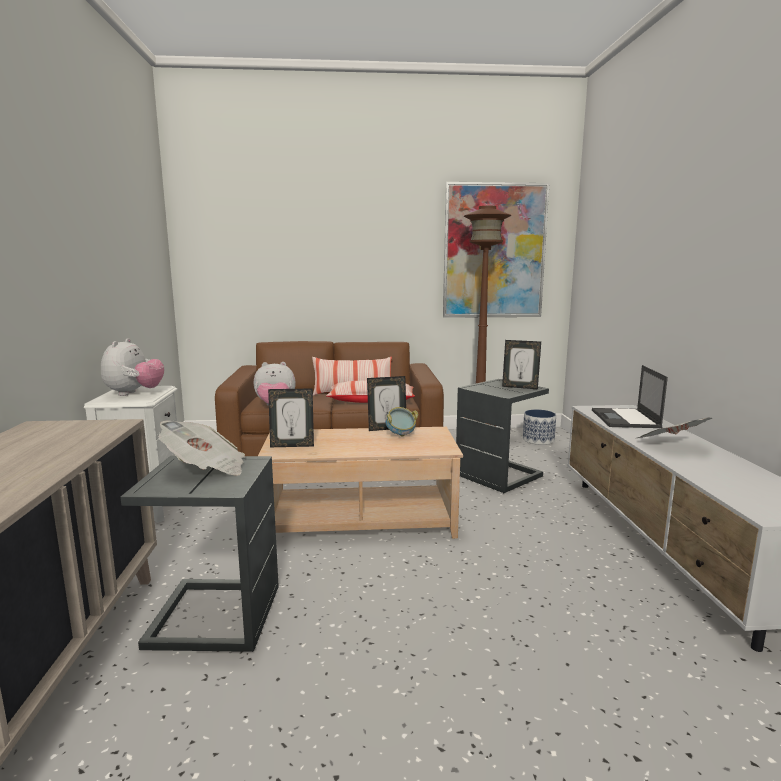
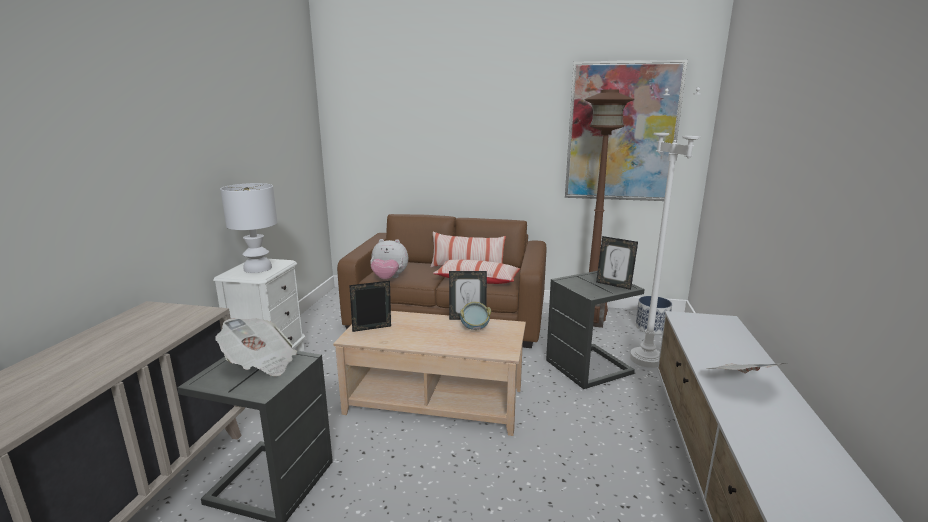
camera: 15 degrees right, 5 degrees up
plush toy [101,338,164,396] -> white table lamp [220,183,277,273]
picture frame [268,388,314,447] -> picture frame turned 150 degrees clockwise [349,281,391,332]
laptop [592,365,668,428] -> none
none -> white floor lamp [630,86,701,368]

